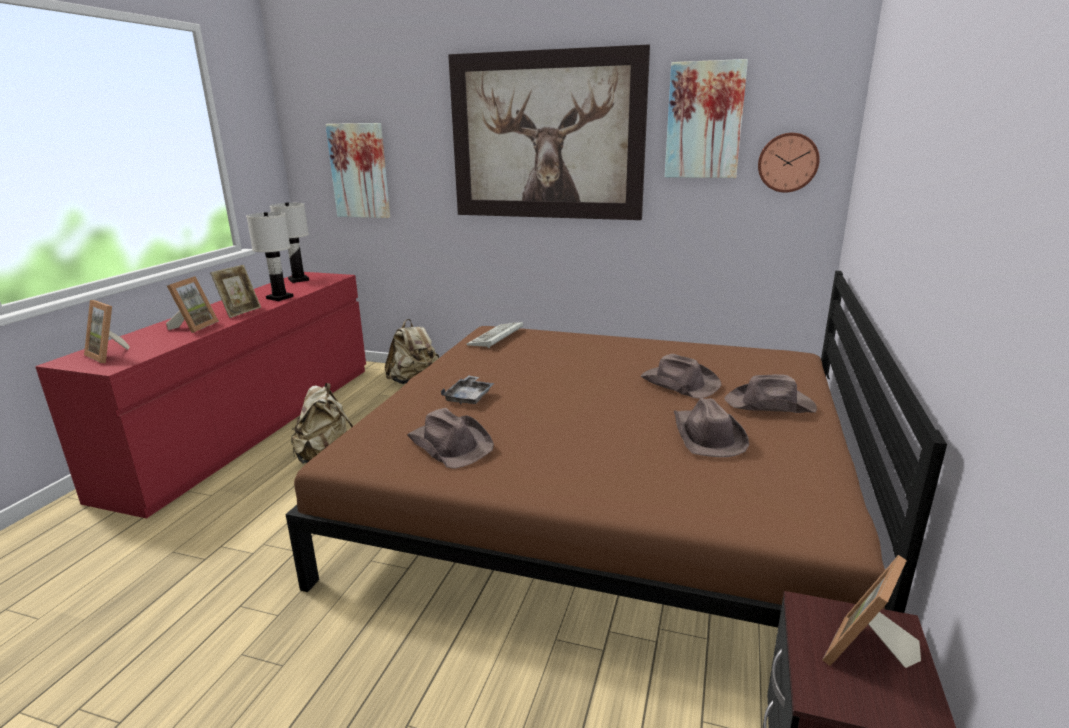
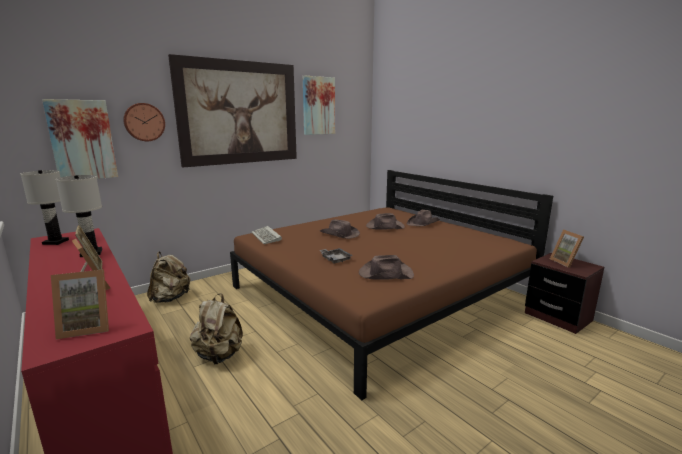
camera: 55 degrees left, 5 degrees down
brown hat [674,398,749,457] -> brown hat moved to [320,219,360,239]
wall clock [758,133,820,193] -> wall clock moved to [123,103,165,141]

